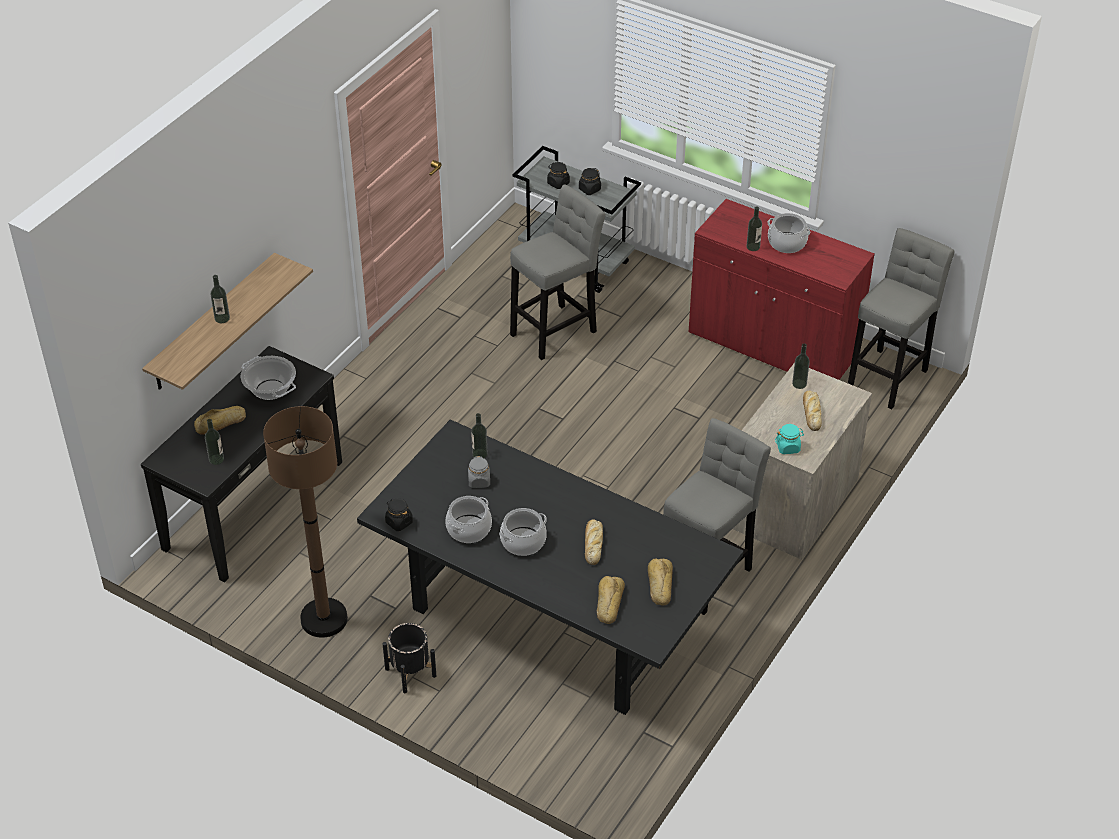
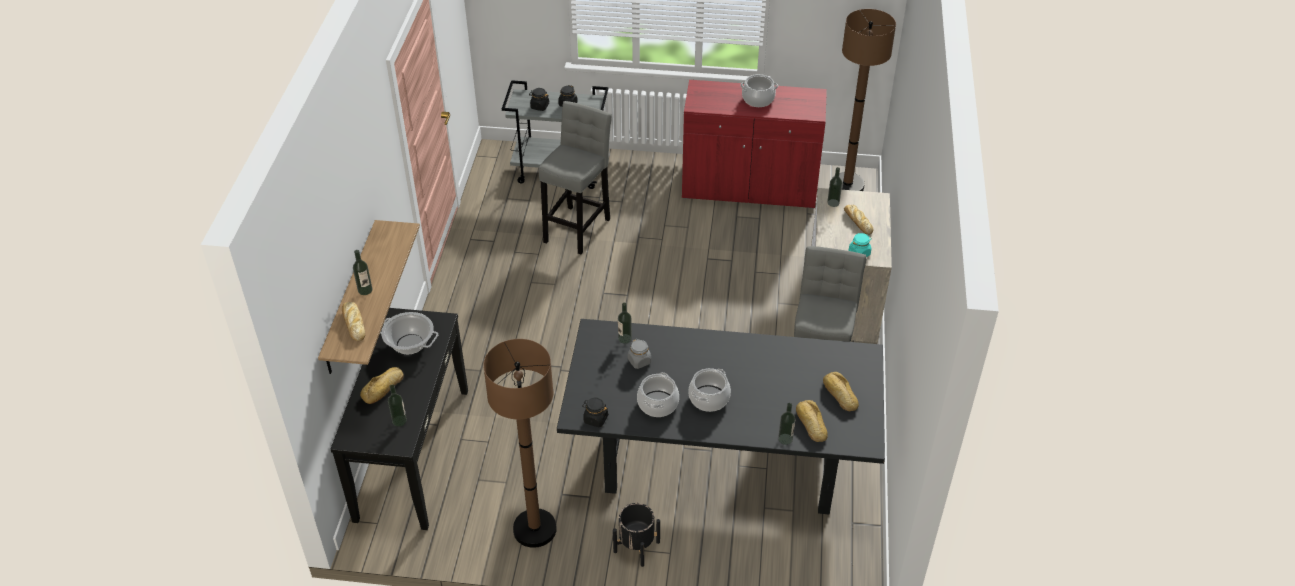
camera: 25 degrees left, 0 degrees up
bread [585,520,603,565] -> bread moved to [342,302,365,341]
bottle [746,207,762,251] -> bottle moved to [778,403,795,445]
grey stool [848,228,955,409] -> brown floor lamp [839,9,896,191]

